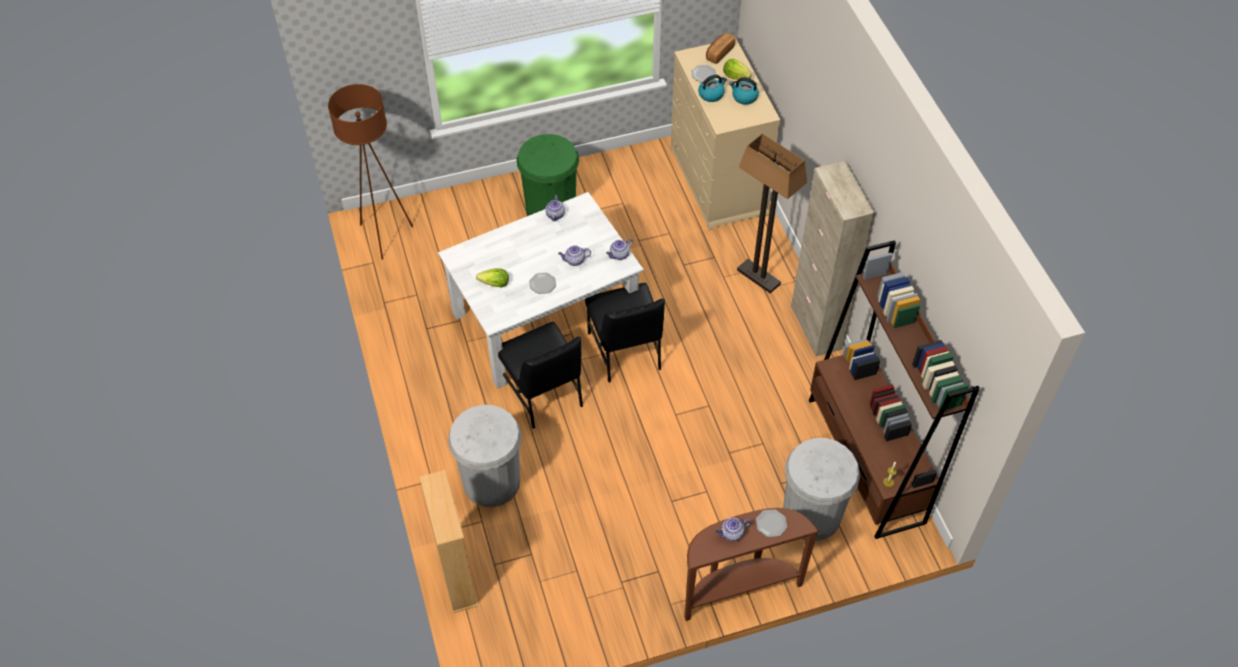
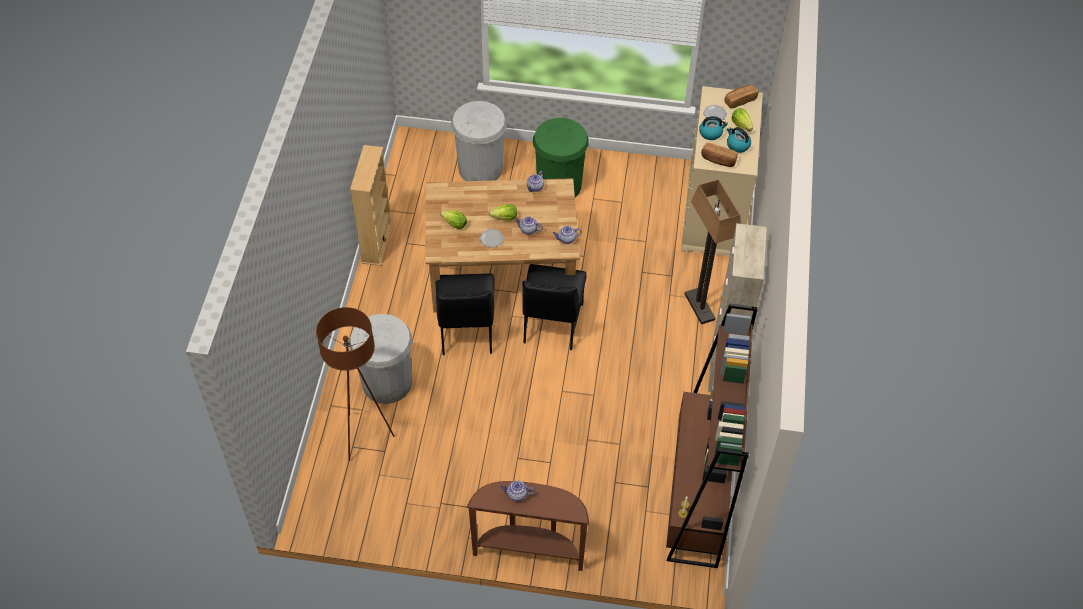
camera: 25 degrees right, 0 degrees up
brown floor lamp [328,84,413,260] -> brown floor lamp moved to [316,307,395,461]
beige bookcase [420,470,478,613] -> beige bookcase moved to [350,145,392,266]
white dining table [438,192,644,389] -> brown dining table [425,178,580,313]
plate [756,509,787,537] -> none
white trash can [783,438,860,541] -> white trash can moved to [451,101,507,181]
none -> lettuce [489,204,517,220]
none -> bread [701,143,738,167]

